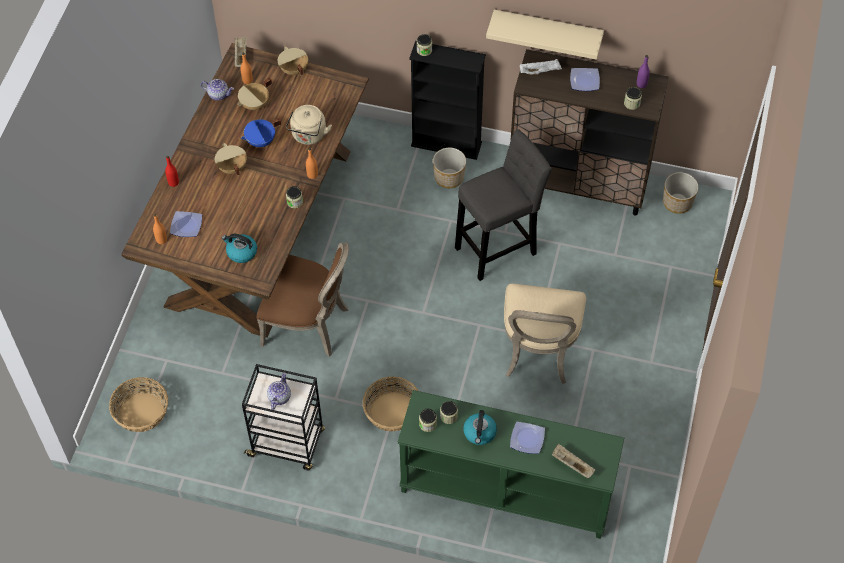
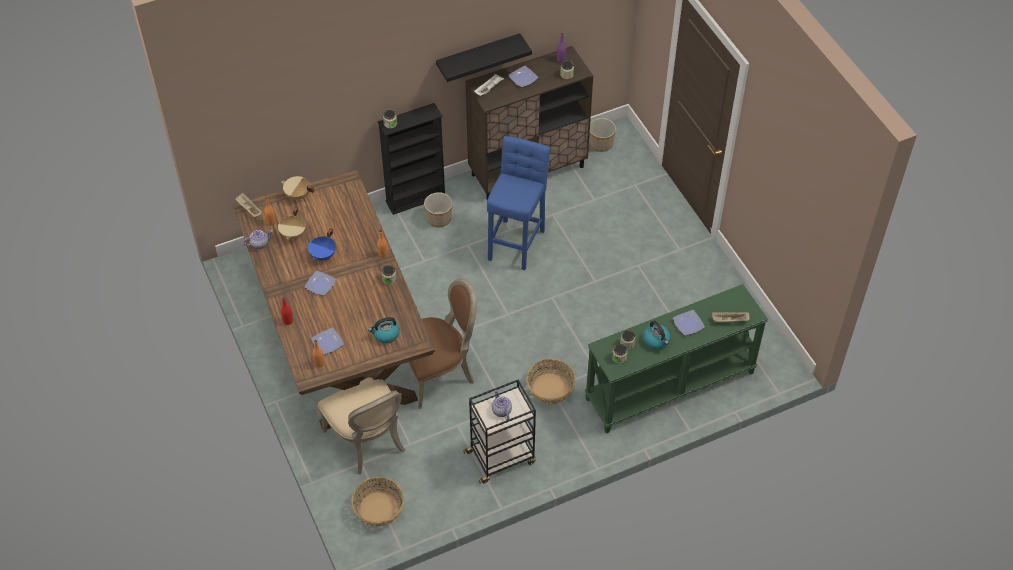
camera: 40 degrees left, 5 degrees down
beige cooking pot [215,143,247,176] -> plate [304,271,336,296]
beige kettle [286,105,332,145] -> none
grey stool [455,129,552,281] -> blue stool [487,136,550,270]
beige shelf [486,10,604,60] -> black shelf [436,33,532,82]
beige chair [504,284,586,384] -> beige chair moved to [318,377,405,474]

